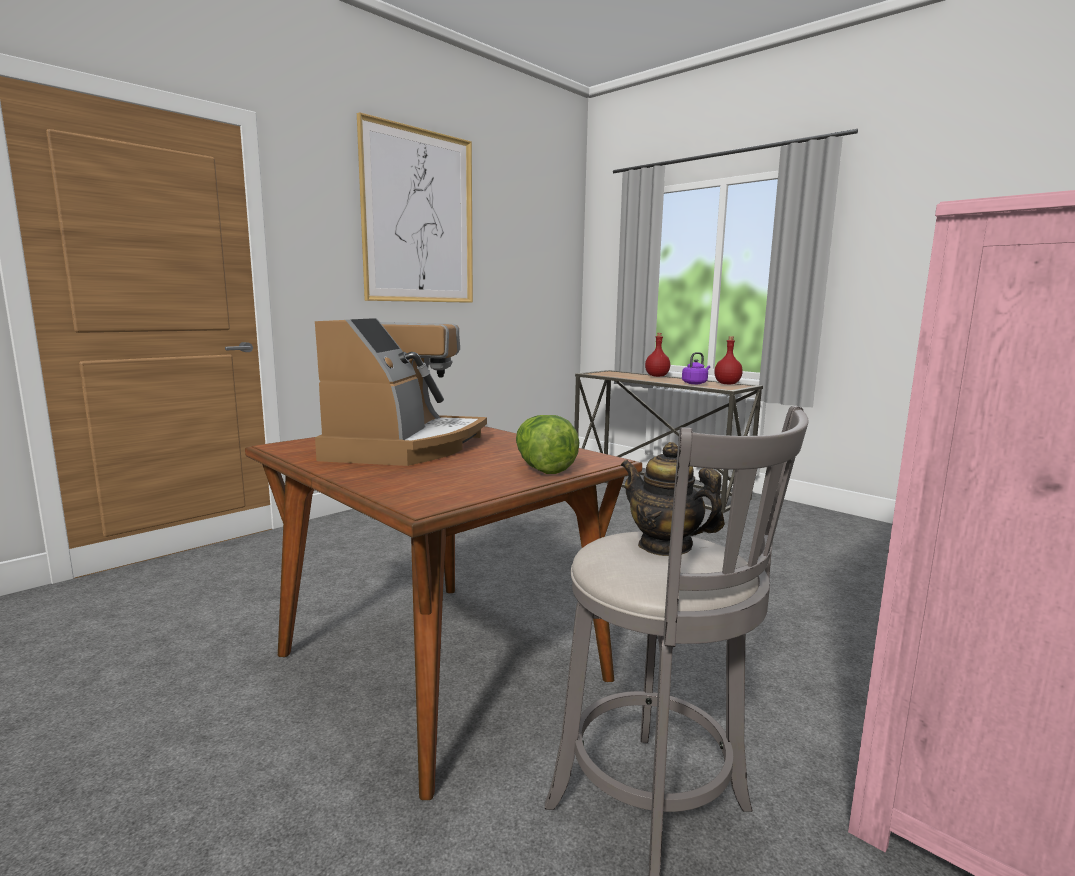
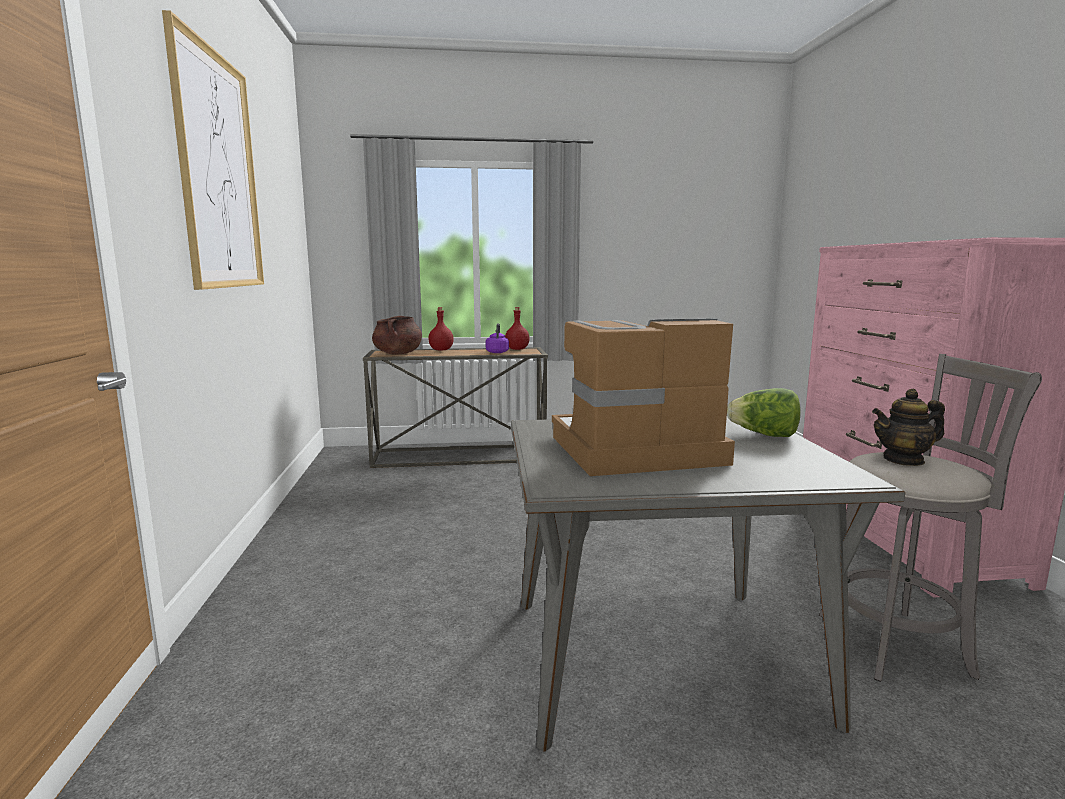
camera: 50 degrees left, 0 degrees up
brown dining table [245,426,642,800] -> grey dining table [511,417,905,752]
coffee machine [315,318,487,466] -> coffee machine turned 60 degrees counterclockwise [552,318,735,476]
none -> brown cooking pot [372,316,422,355]

